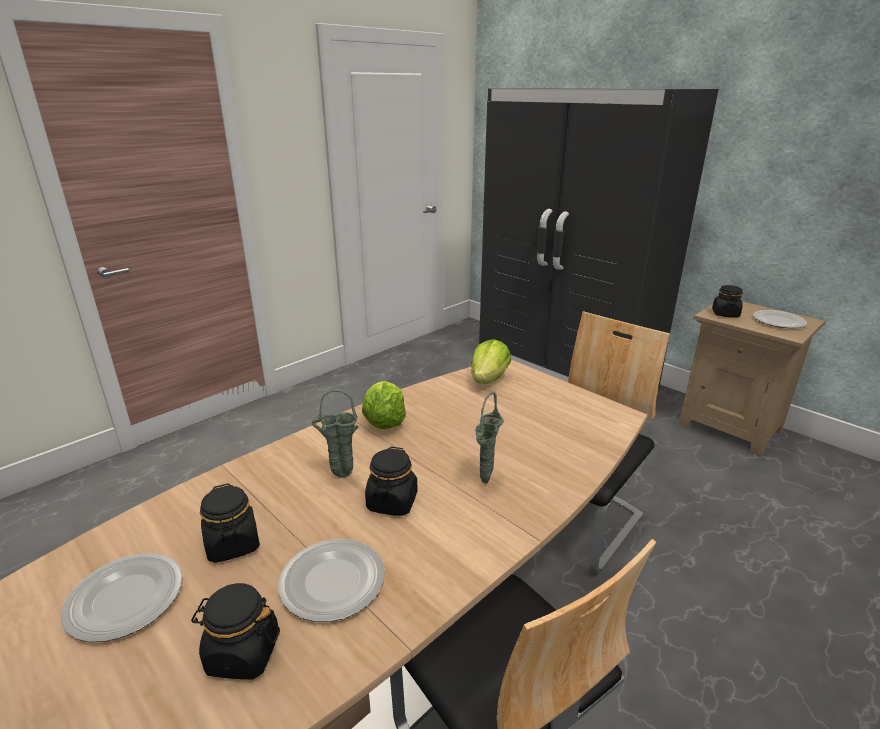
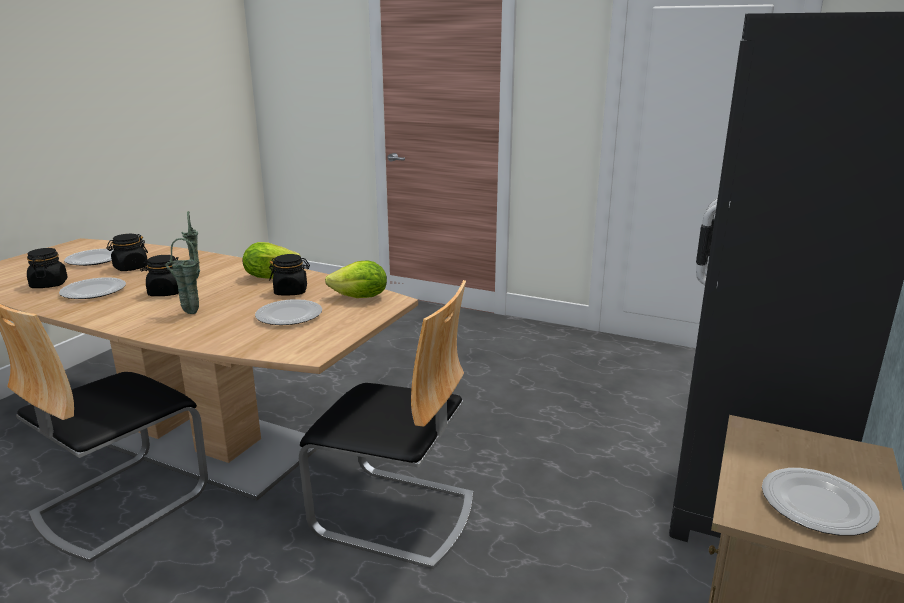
camera: 70 degrees right, 5 degrees down
black jar [712,285,743,317] -> black jar moved to [269,254,310,295]
none -> plate [255,299,322,325]

